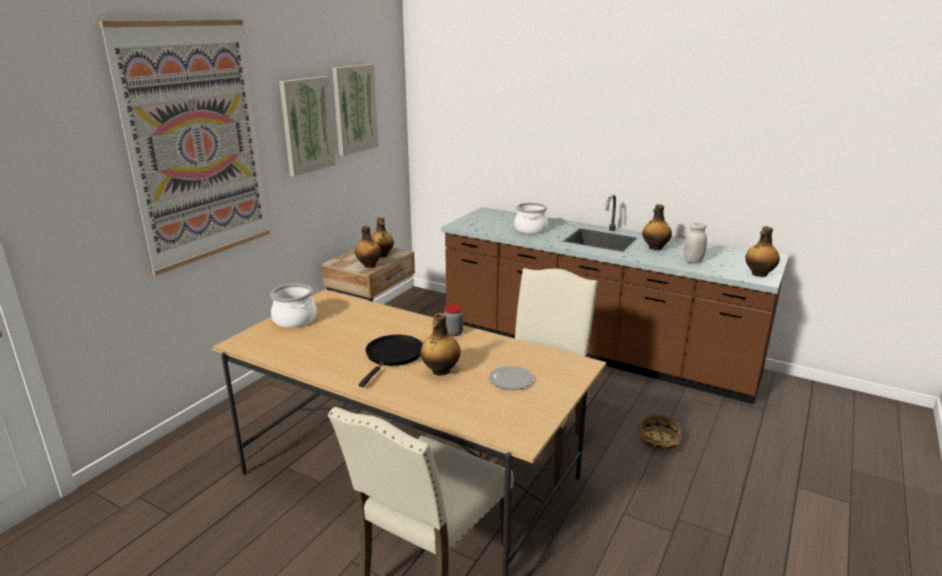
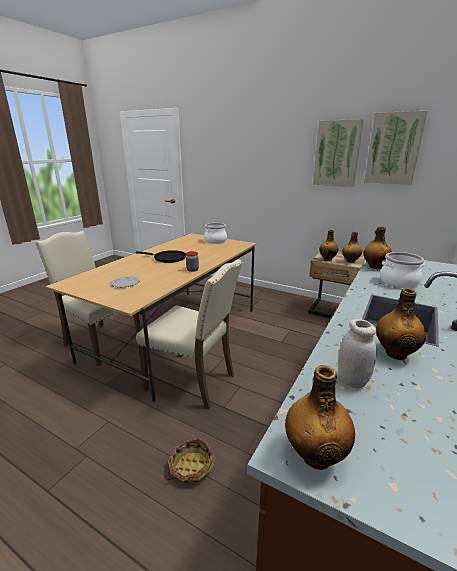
camera: 90 degrees right, 0 degrees up
picture [99,20,270,276] -> none
bottle [421,313,461,376] -> bottle moved to [363,227,392,269]

